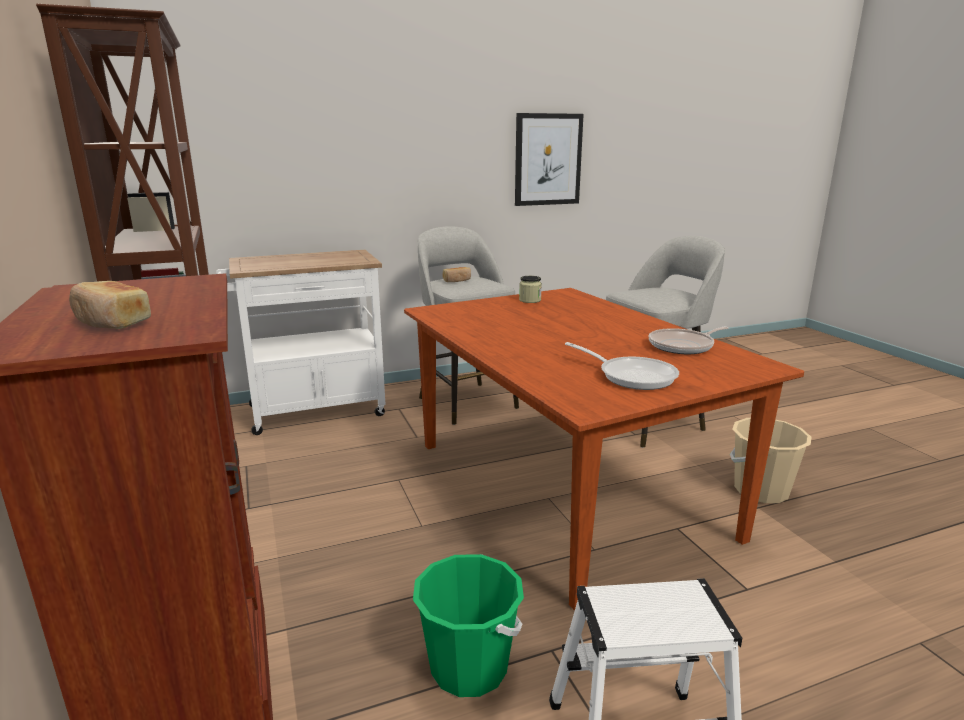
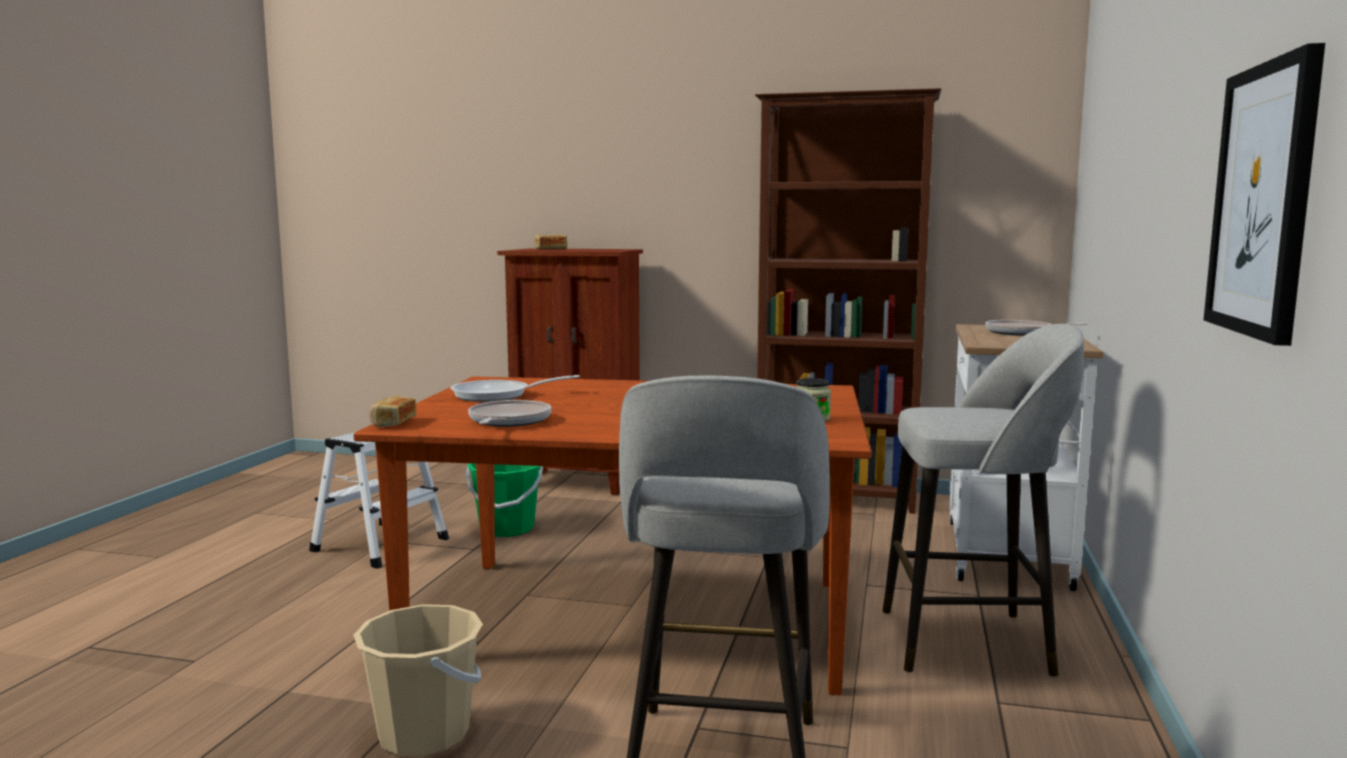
camera: 125 degrees right, 10 degrees down
bread [443,267,471,282] -> bread moved to [369,396,416,428]
none -> frying pan [985,320,1088,336]

